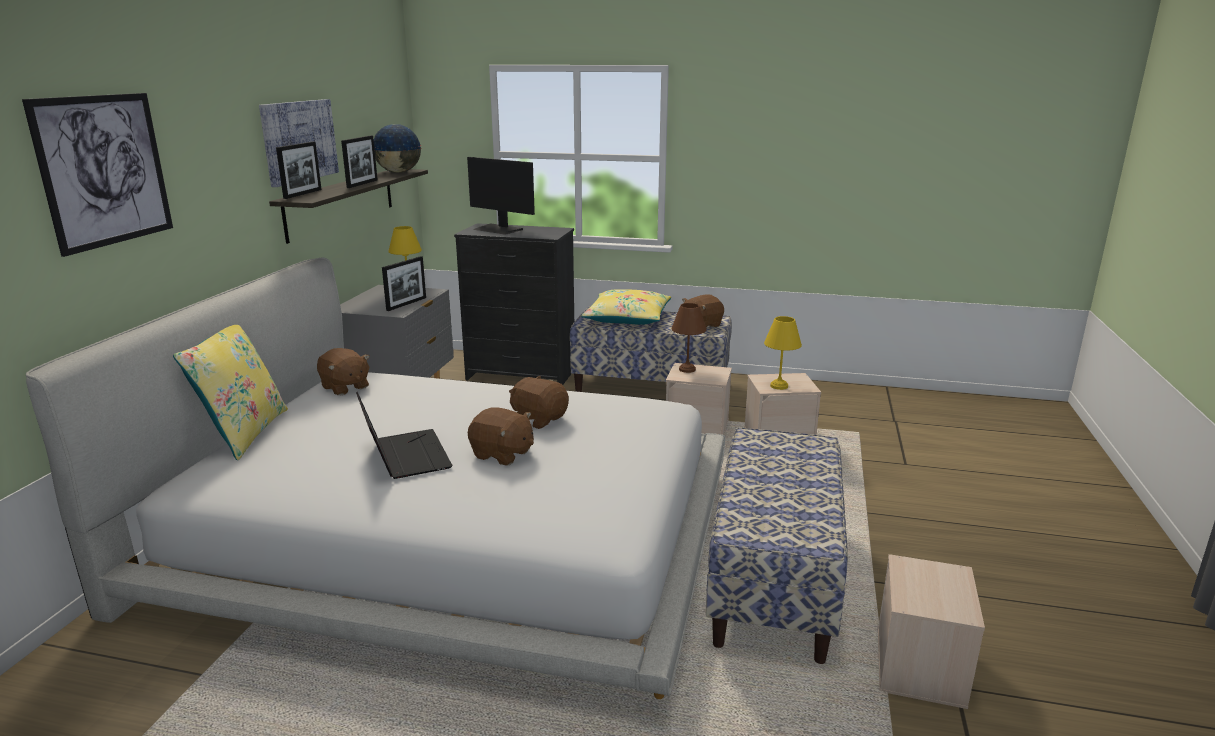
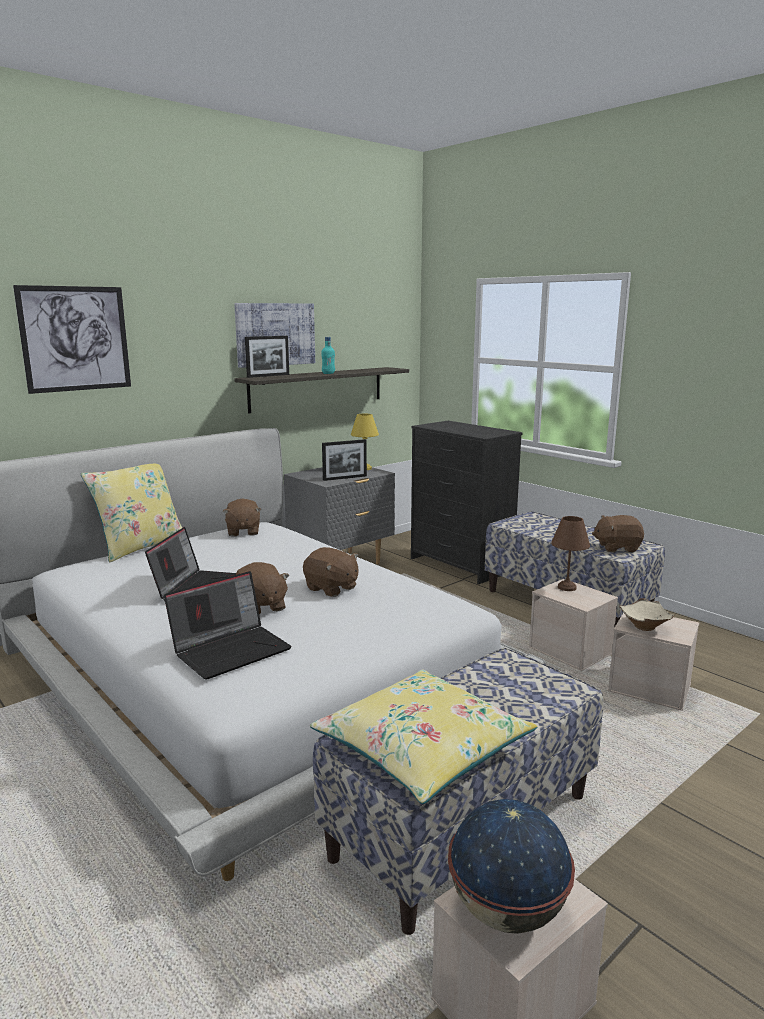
camera: 35 degrees right, 5 degrees down
picture frame [341,135,378,188] -> turquoise bottle [321,337,335,374]
globe [373,124,422,173] -> globe moved to [448,799,575,934]
monitor [467,157,535,235] -> none
brown plush toy [509,376,569,429] -> brown plush toy turned 150 degrees clockwise [303,547,359,597]
yellow pillow [581,289,671,325] -> yellow pillow moved to [310,669,537,804]
yellow table lamp [764,316,802,390] -> beige bowl [619,598,674,631]
none -> laptop [164,571,292,680]

